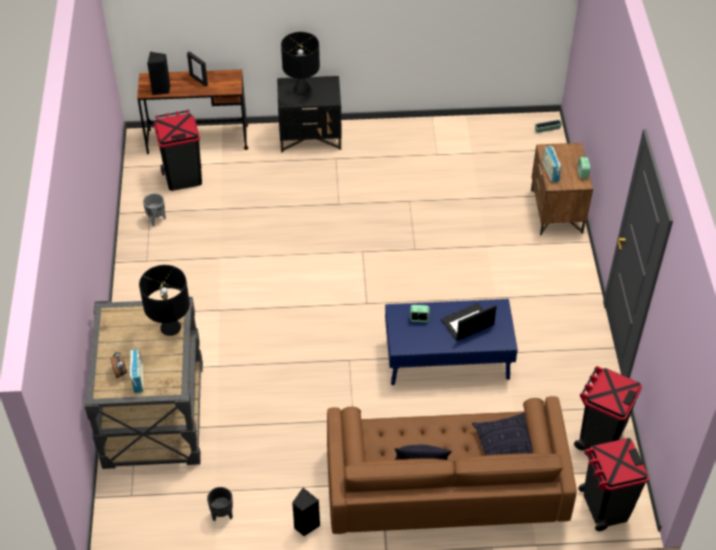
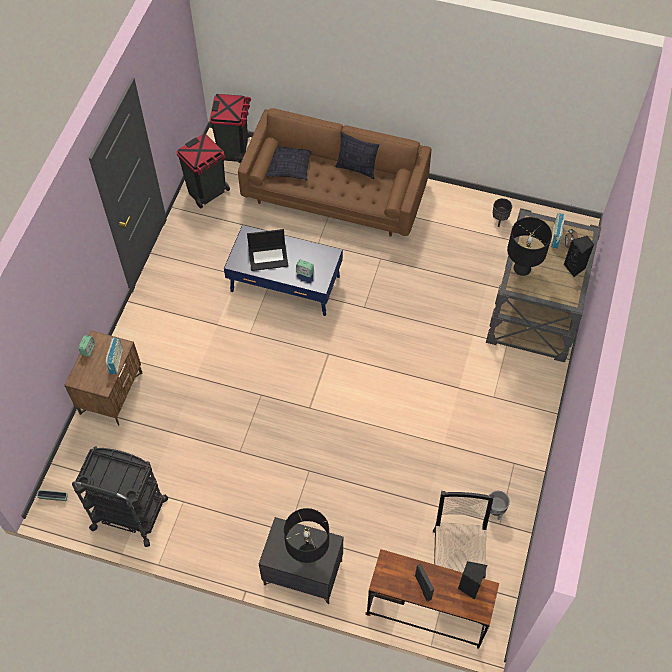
camera: 160 degrees left, 10 degrees up
black trash can [154,109,202,191] -> chair [433,491,494,579]
black speaker [292,488,320,536] -> black speaker moved to [564,236,594,277]
none -> black cart [72,446,168,547]

